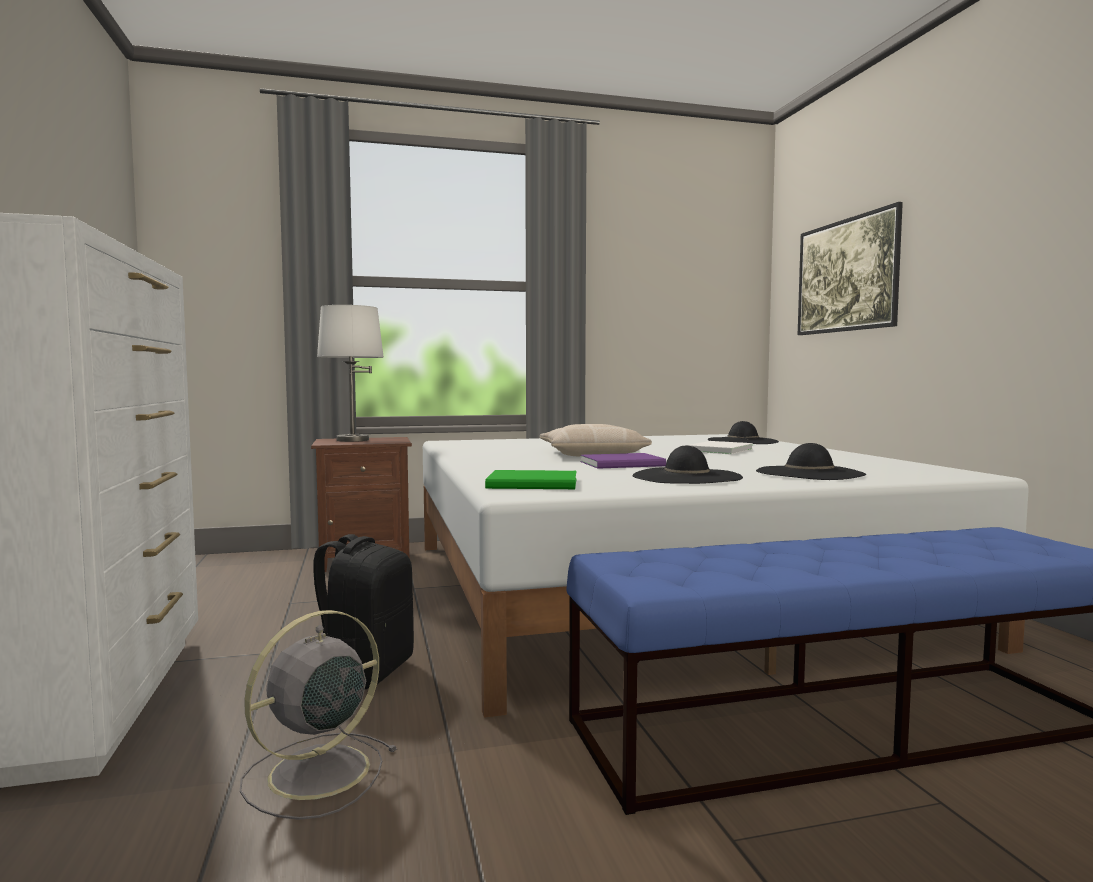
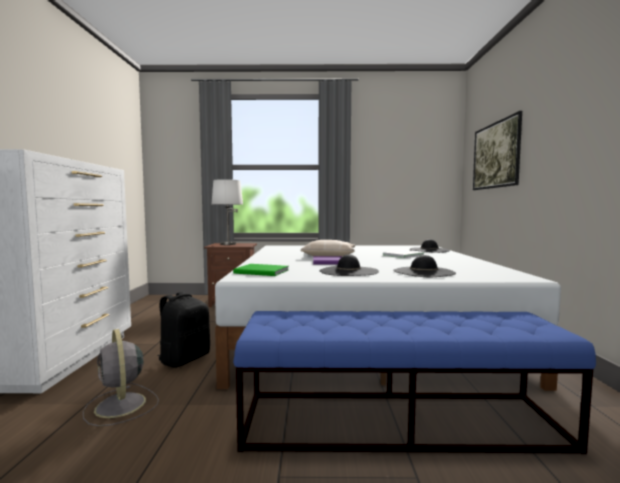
camera: 15 degrees right, 0 degrees up
grey fan [240,610,398,820] -> grey fan turned 90 degrees counterclockwise [83,329,159,426]

